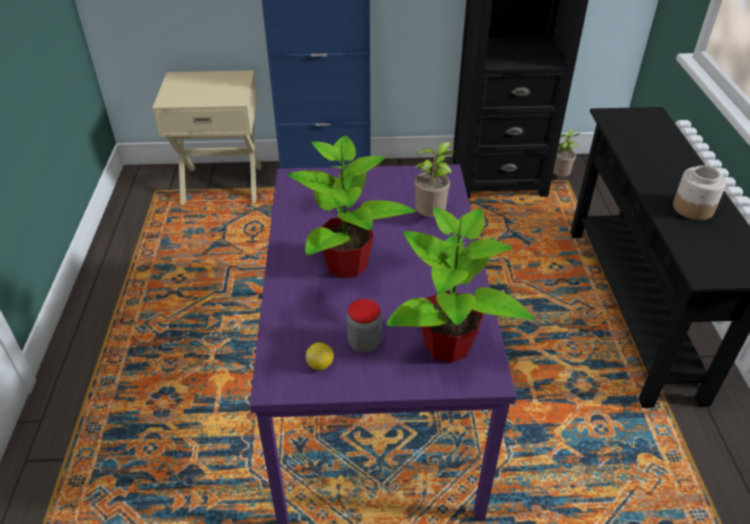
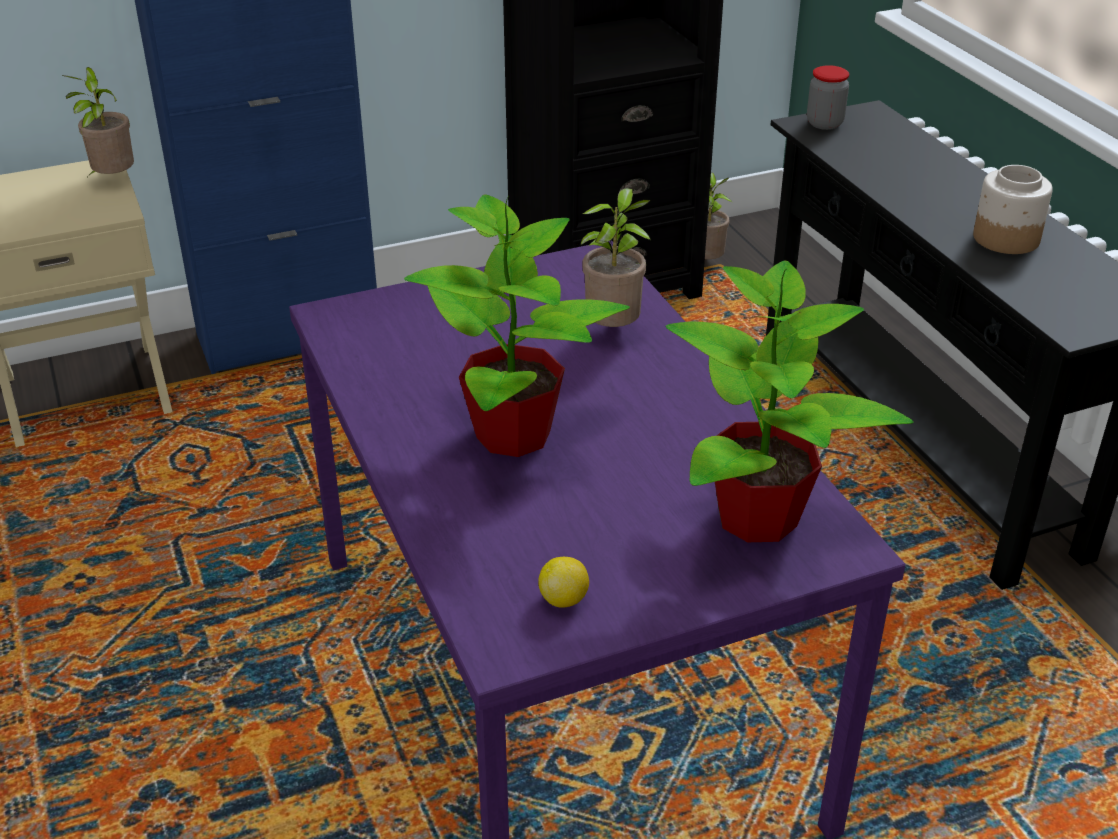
camera: 20 degrees left, 5 degrees down
jar [347,299,381,353] -> jar moved to [807,65,849,130]
none -> potted plant [62,67,134,176]

